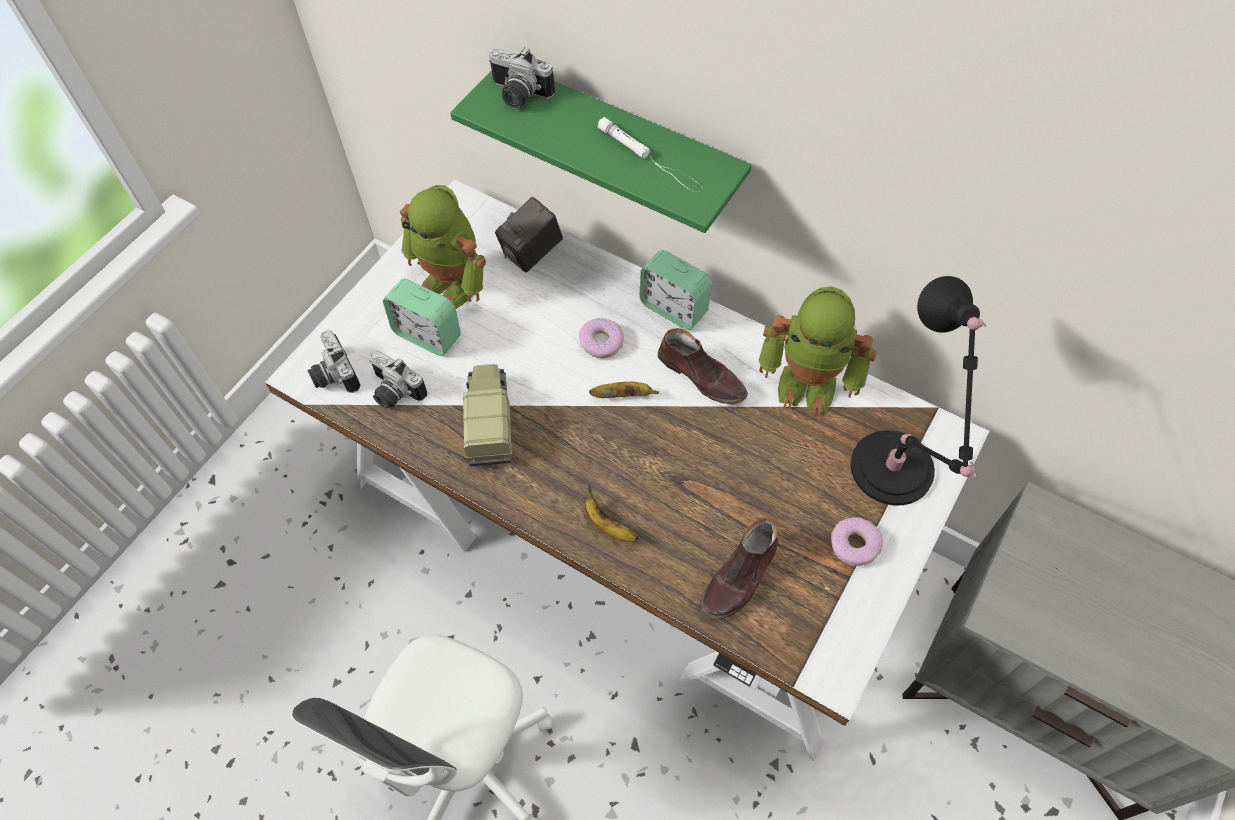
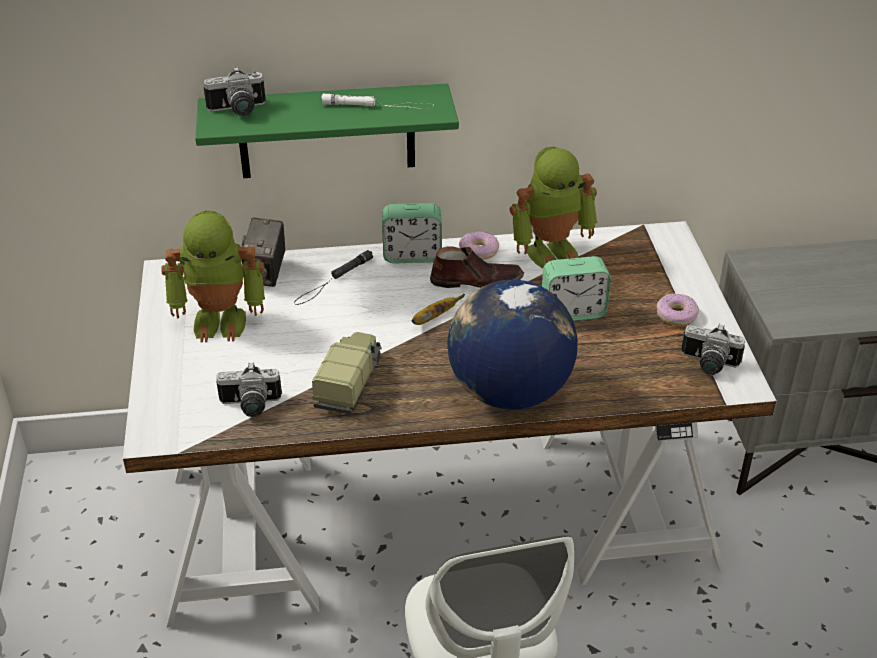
camera: 40 degrees left, 20 degrees down
camera [307,330,360,393] -> camera moved to [681,324,745,375]
alarm clock [383,279,461,356] -> alarm clock moved to [542,256,611,321]
toy truck [463,364,512,467] -> toy truck turned 60 degrees clockwise [312,332,382,415]
donut [579,318,624,358] -> donut moved to [459,231,499,260]
banana [585,484,639,542] -> globe [447,280,578,410]
brown shoe [700,518,778,620] -> none
black table lamp [850,276,987,505] -> none
none -> black flashlight [294,250,373,305]

